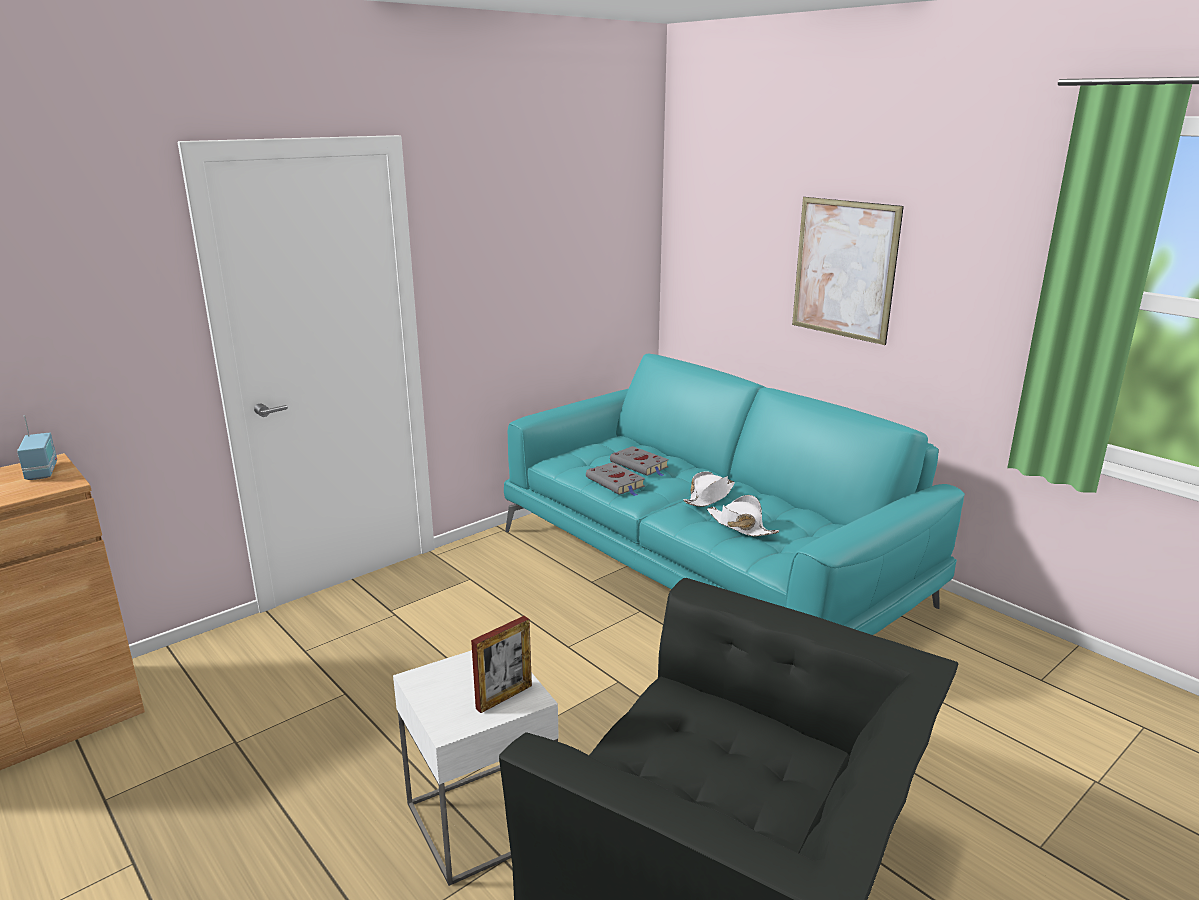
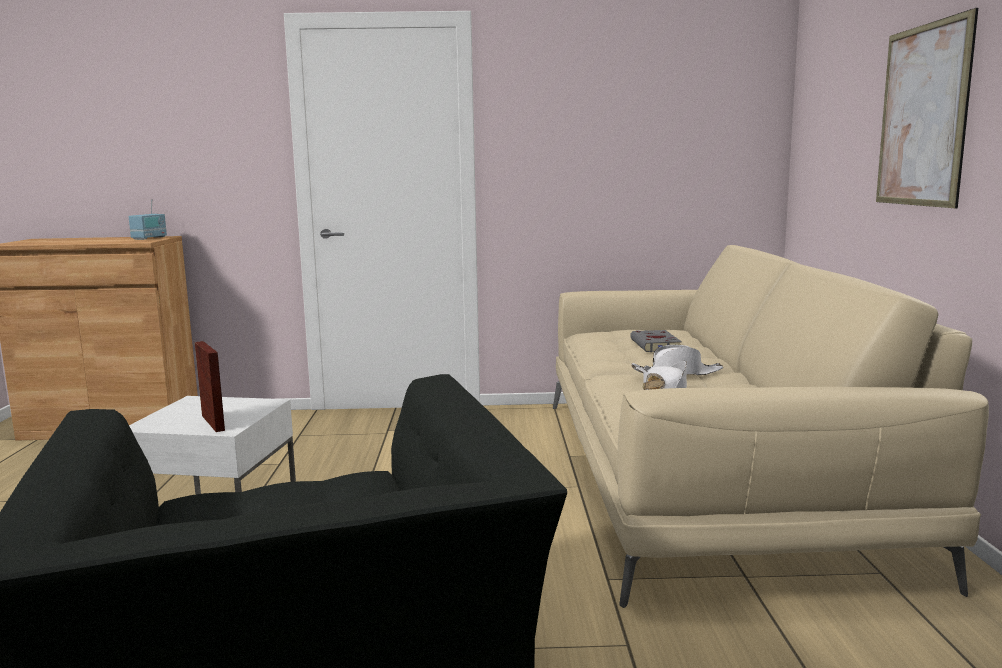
camera: 40 degrees right, 10 degrees down
picture frame [471,616,532,713] -> picture frame turned 120 degrees counterclockwise [195,341,225,432]
turquoise sofa [504,353,965,635] -> beige sofa [553,245,989,608]
grey book [586,462,645,496] -> none

